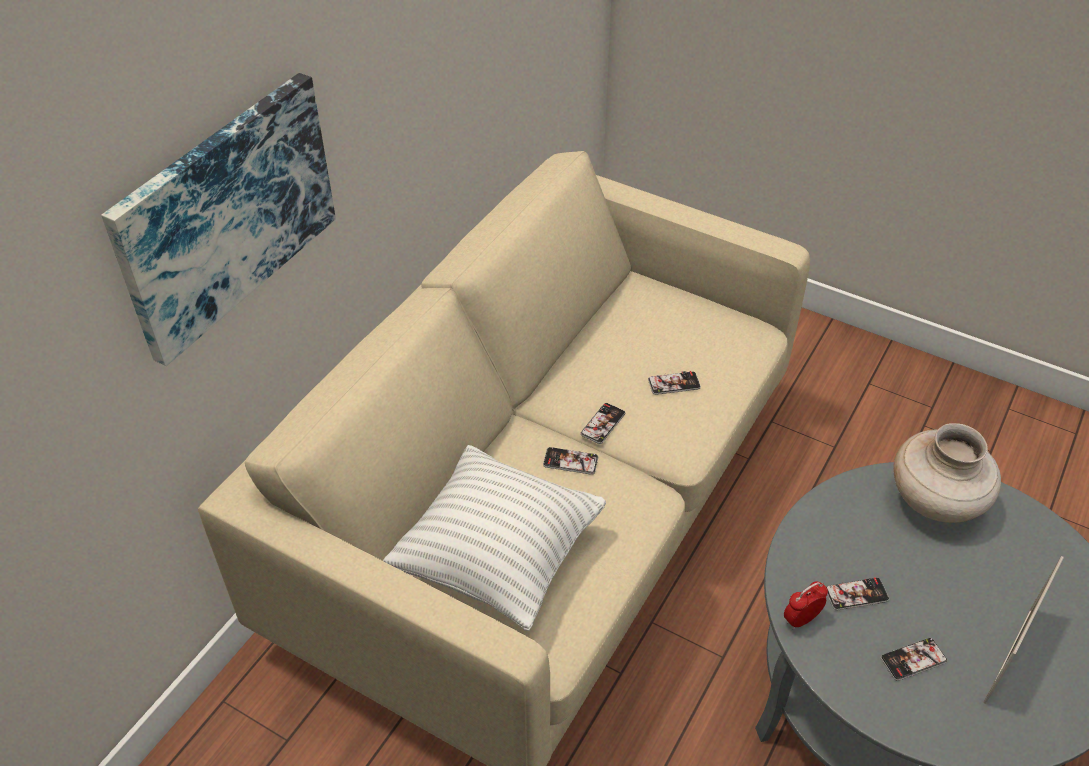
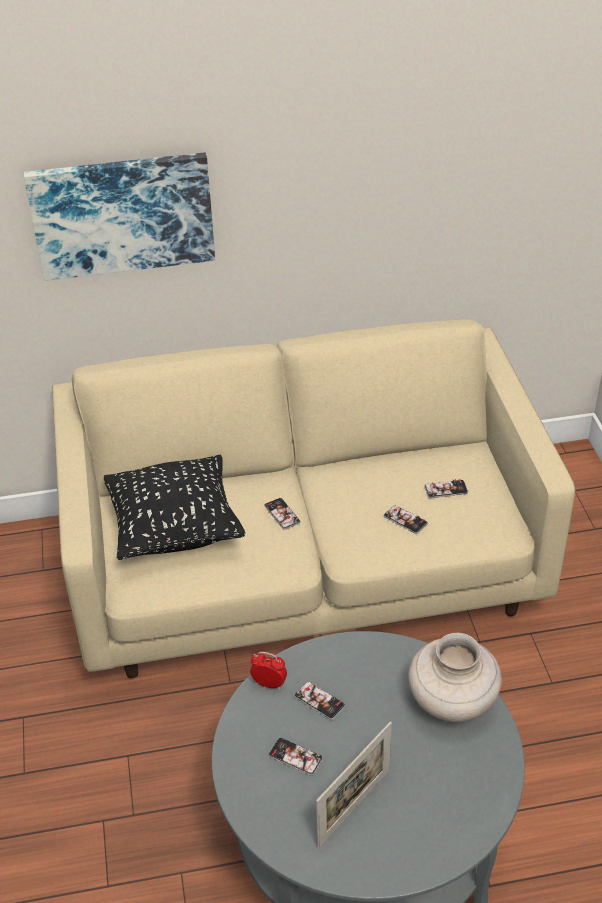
camera: 50 degrees right, 5 degrees down
white pillow [383,445,606,631] -> black pillow [104,455,245,560]
phone [580,403,625,444] -> phone moved to [424,479,468,498]
picture frame [983,556,1064,704] -> picture frame turned 135 degrees clockwise [316,722,392,848]

